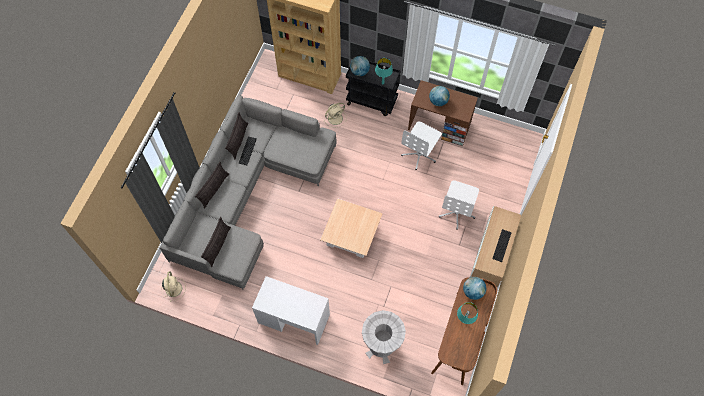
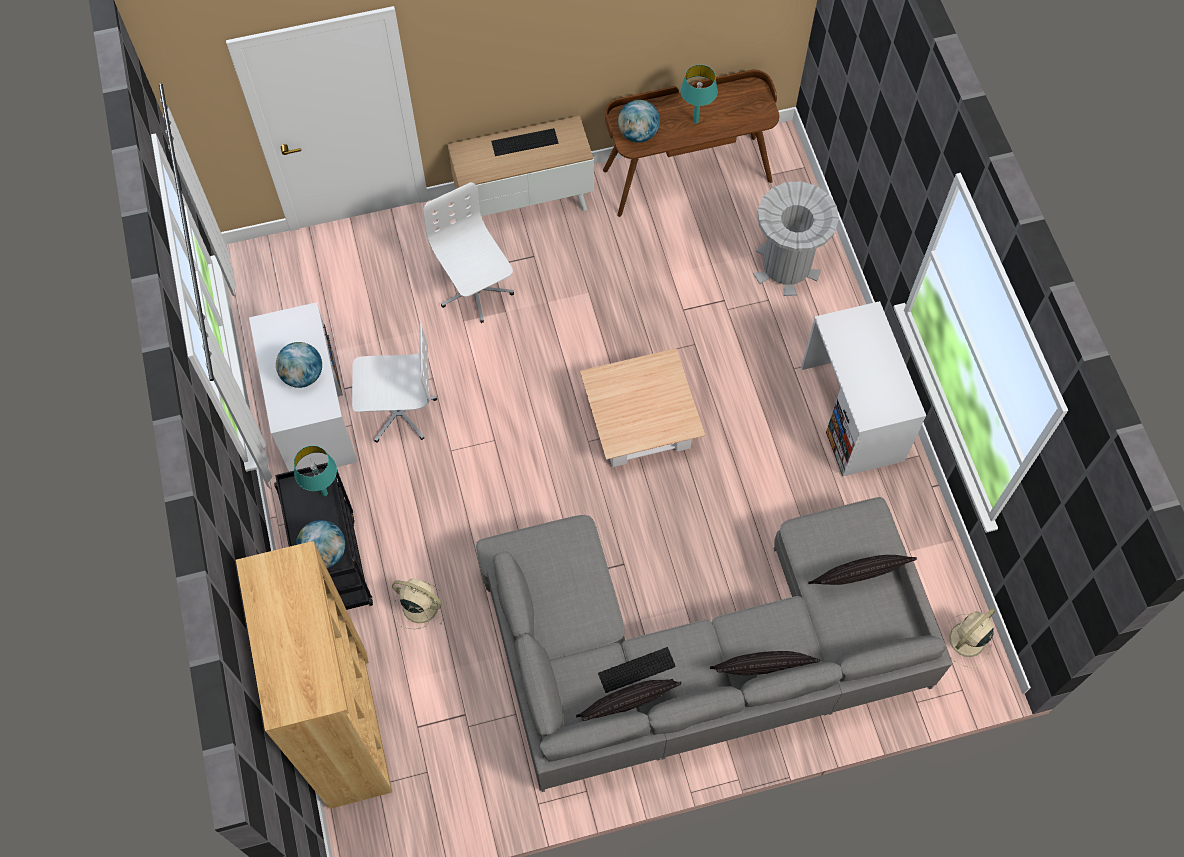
camera: 125 degrees left, 0 degrees up
brown desk [408,80,478,146] -> white desk [249,302,358,472]
white office chair [439,180,479,230] -> white office chair turned 105 degrees counterclockwise [423,182,514,323]

